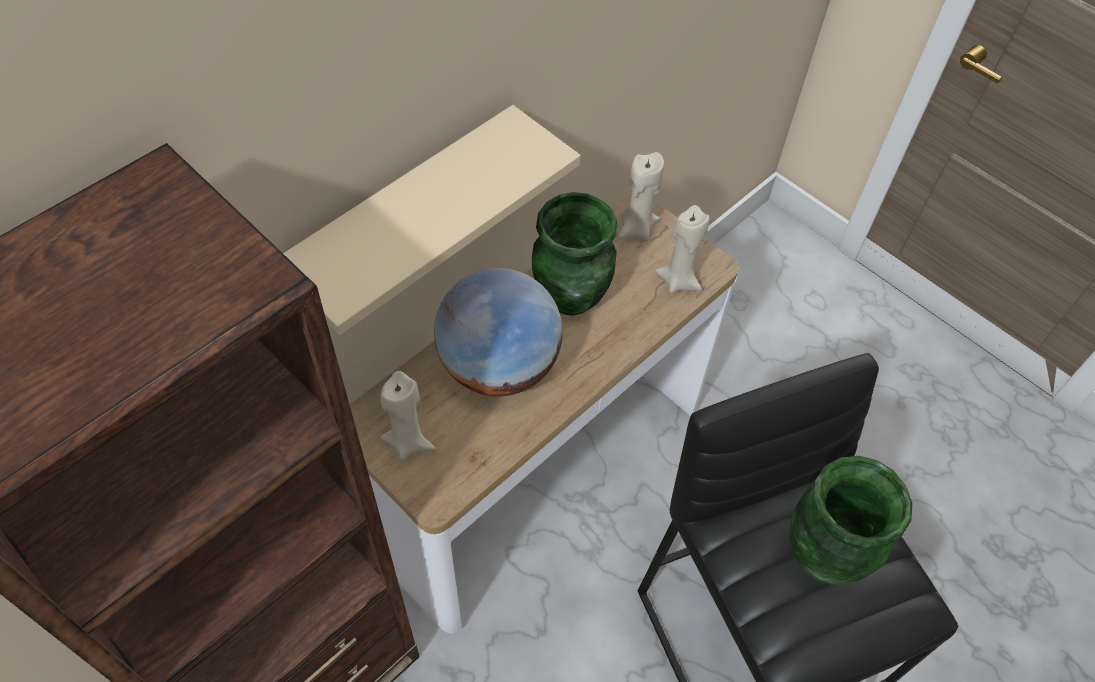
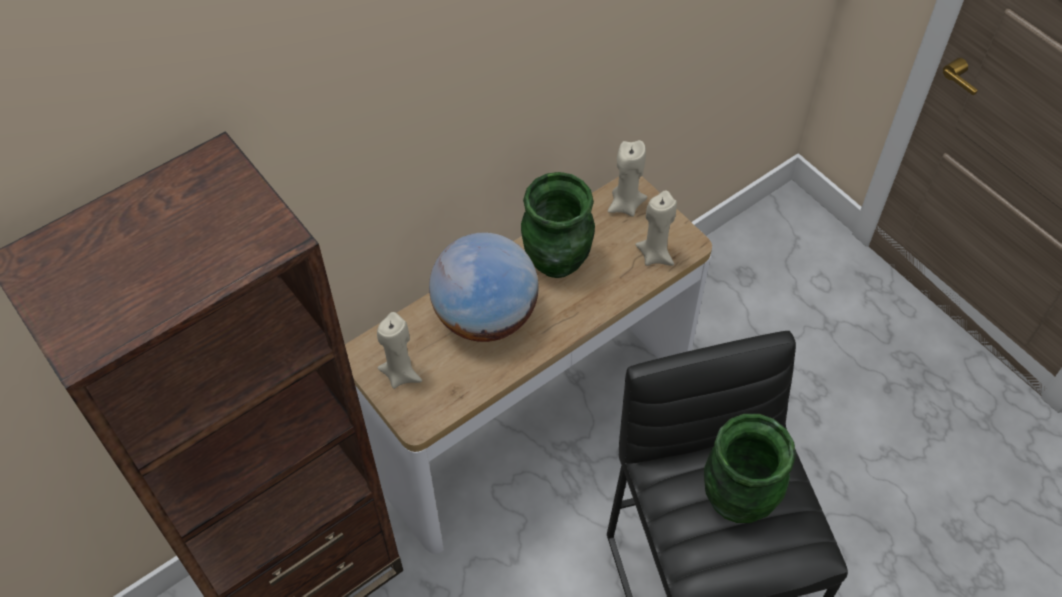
camera: 10 degrees right, 0 degrees up
beige shelf [283,105,581,335] -> none

